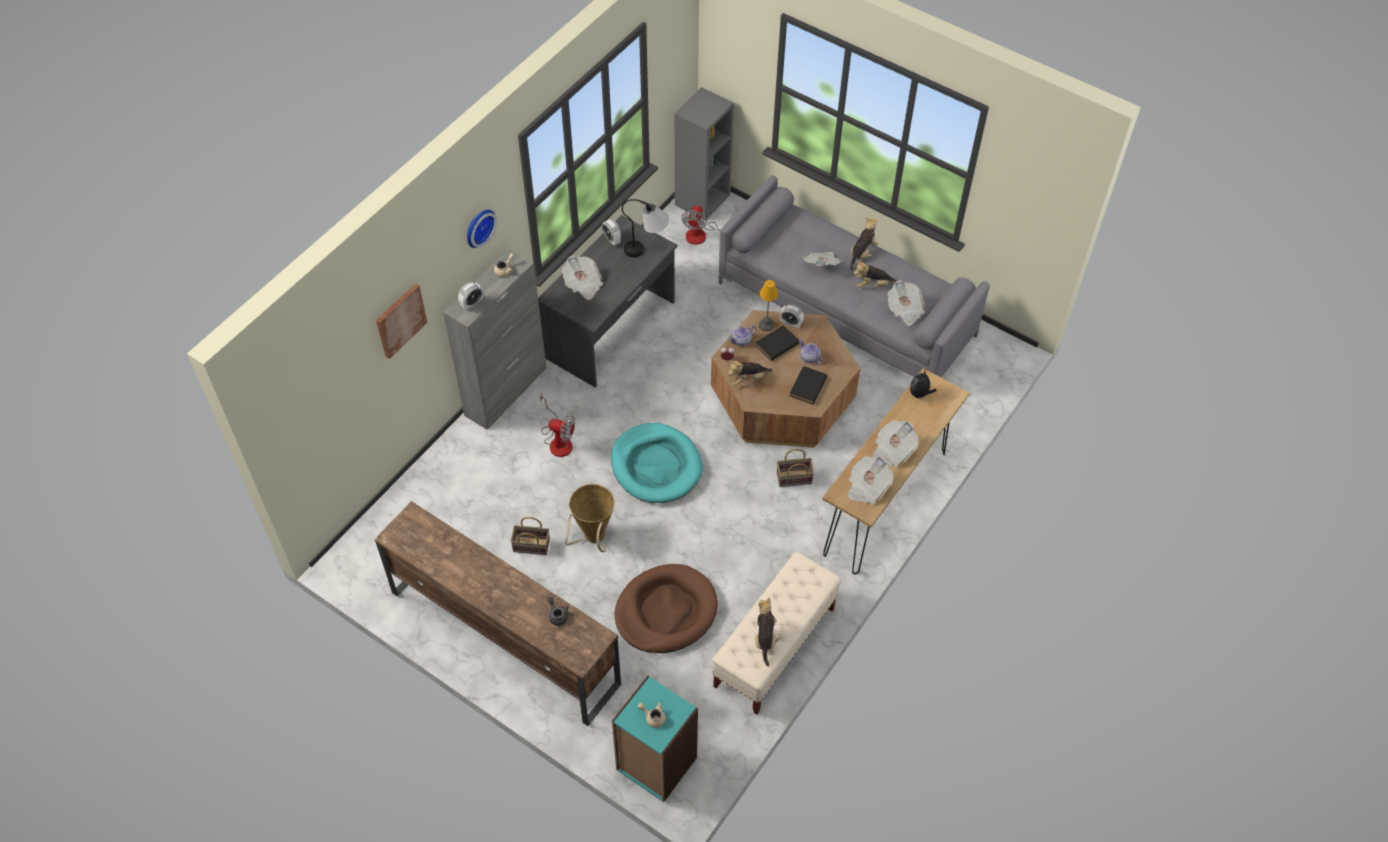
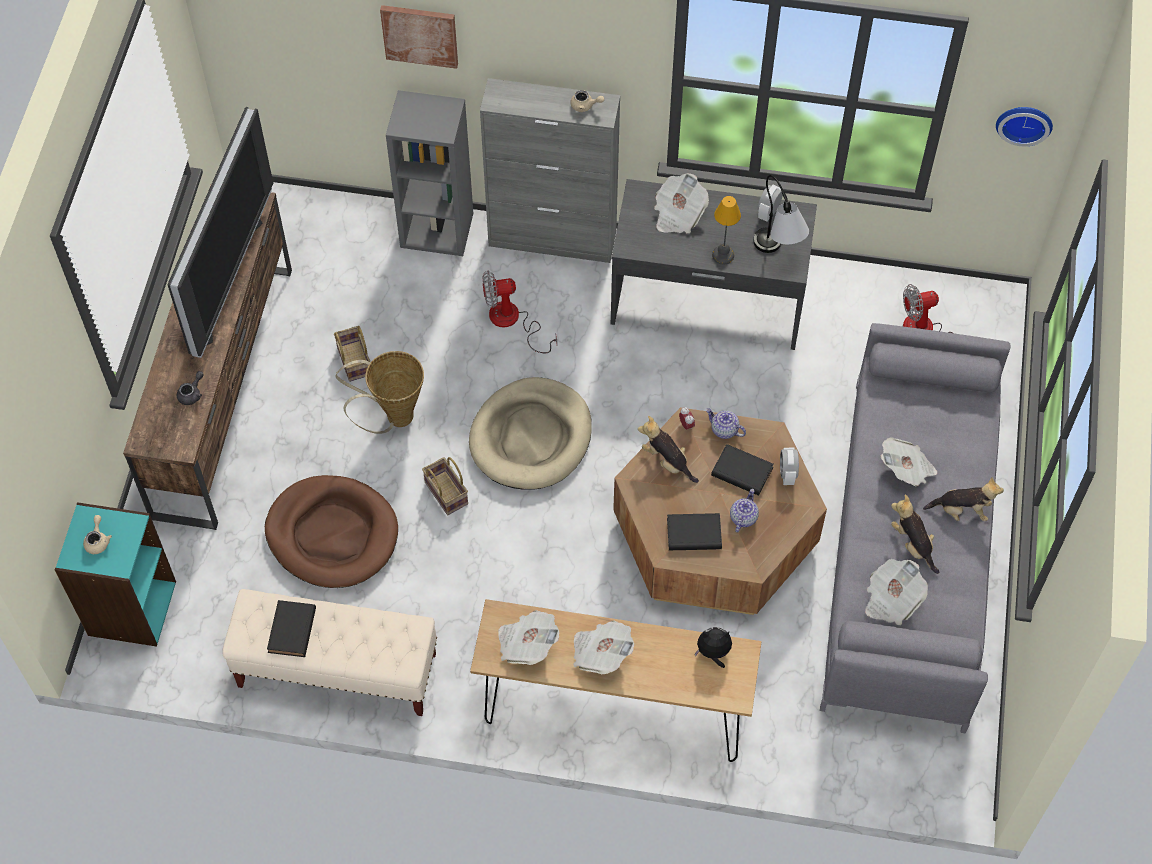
camera: 65 degrees right, 5 degrees up
alarm clock [458,282,483,310] -> none
wall clock [467,210,497,248] -> wall clock moved to [996,107,1053,146]
fan [540,393,575,457] -> fan turned 90 degrees clockwise [483,270,557,353]
turquoise dog bed [611,423,703,503] -> beige dog bed [469,377,592,489]
grey bookcase [674,87,734,220] -> grey bookcase moved to [386,90,473,256]
plush toy [755,597,780,666] -> black book [267,600,316,657]
table lamp [759,280,779,331] -> table lamp moved to [712,196,741,265]
basket [777,449,814,487] -> basket moved to [422,457,468,515]
none -> television [167,107,273,358]

